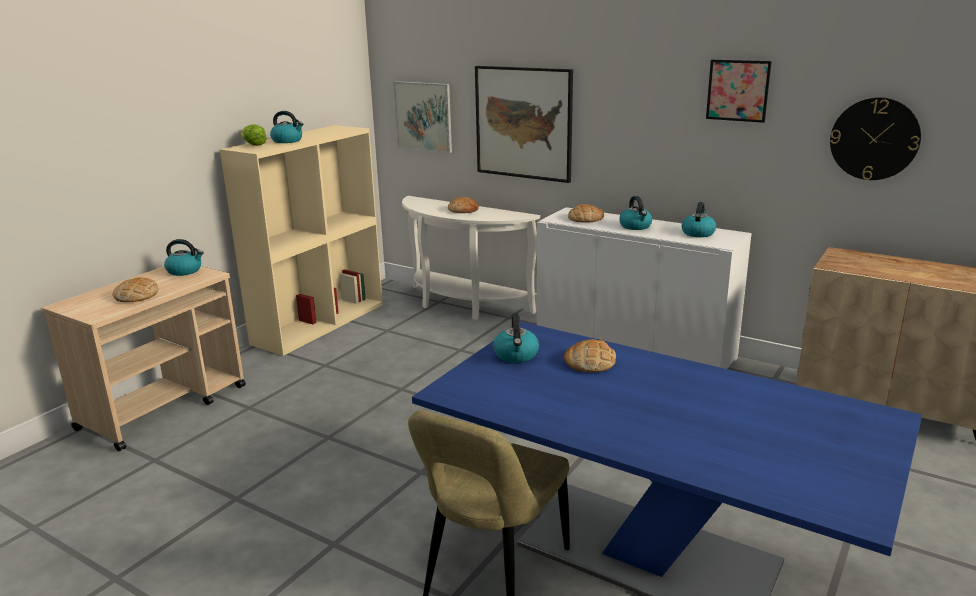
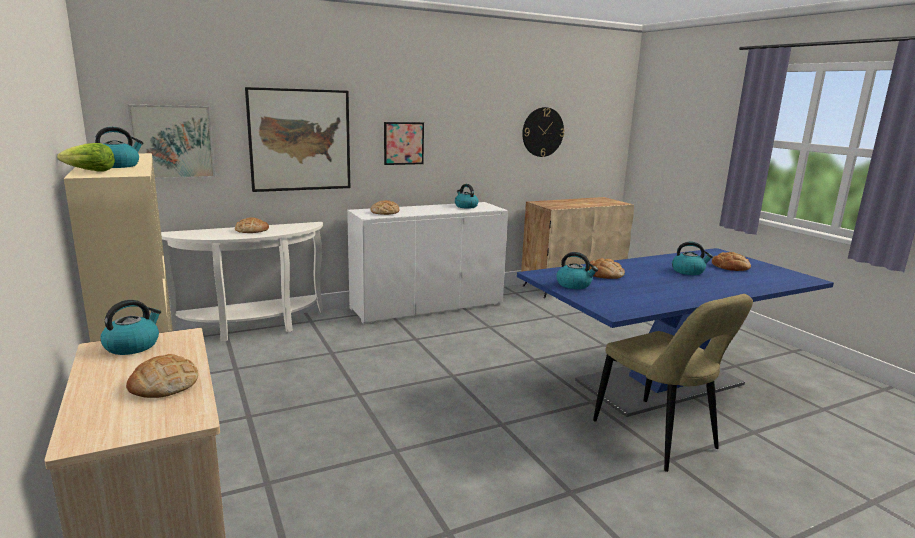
camera: 60 degrees left, 5 degrees down
kettle [619,196,652,230] -> kettle moved to [672,242,713,275]
picture [706,60,772,123] -> picture moved to [384,122,424,165]
none -> bread [712,252,751,271]

